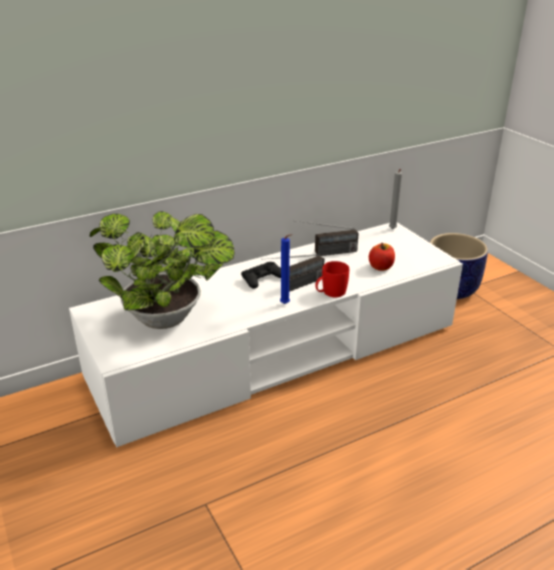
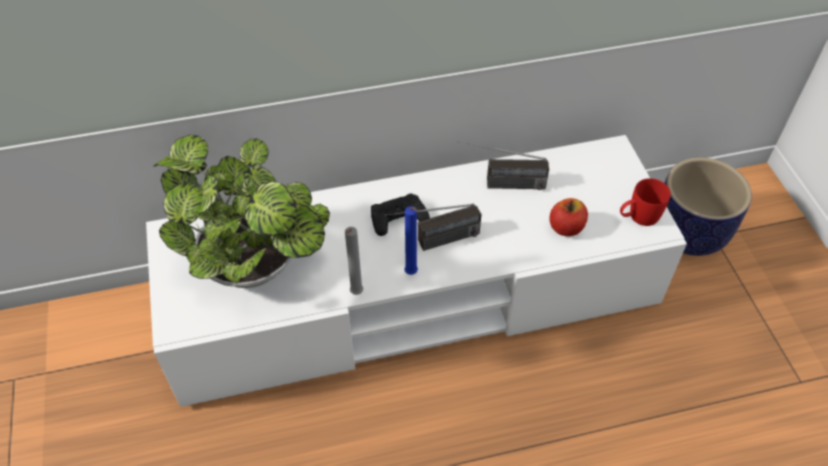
camera: 15 degrees right, 20 degrees up
red mug [315,261,349,297] -> red mug moved to [620,178,671,226]
grey candle [389,169,402,229] -> grey candle moved to [345,227,363,295]

